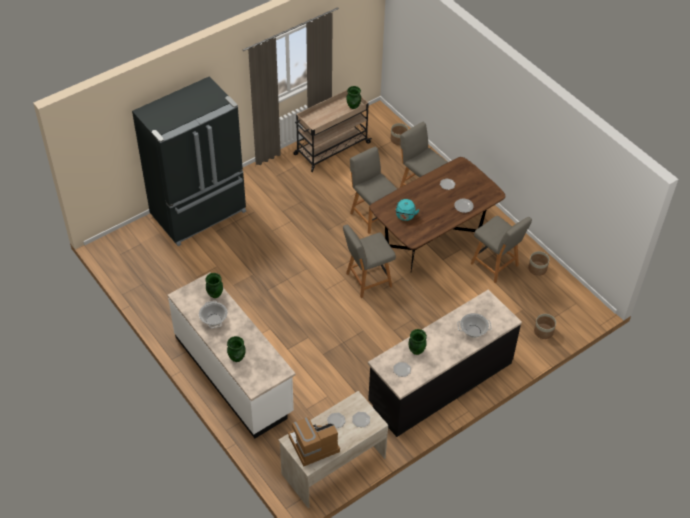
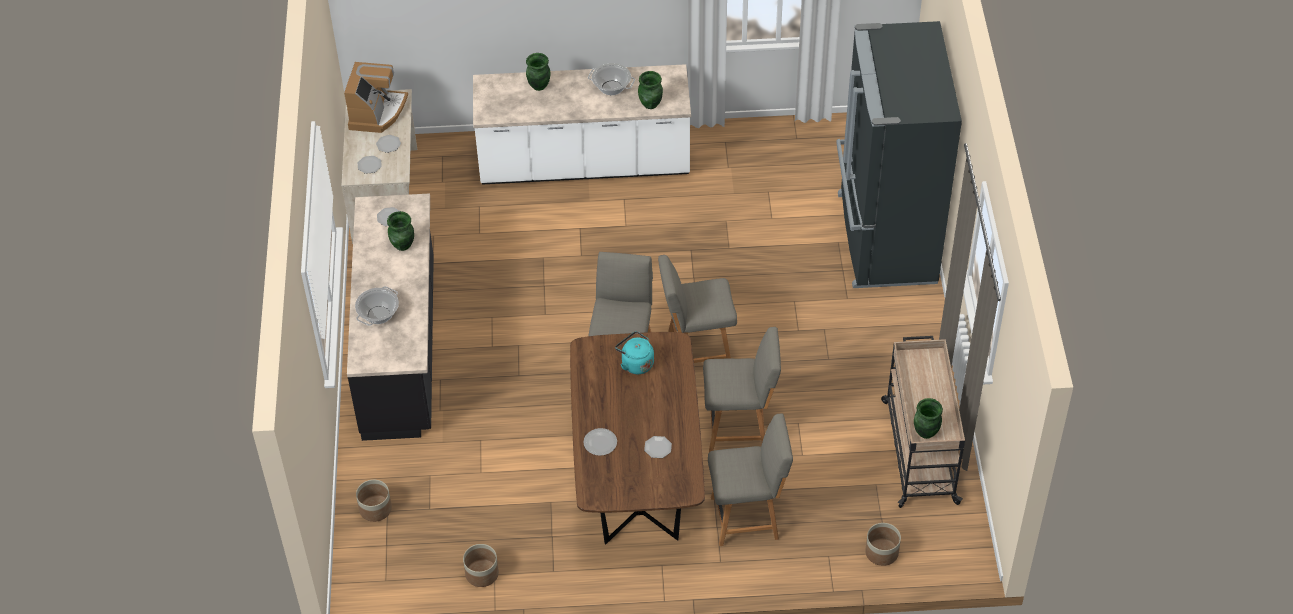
camera: 125 degrees right, 0 degrees up
grey chair [470,216,532,283] -> grey chair moved to [658,255,737,363]

